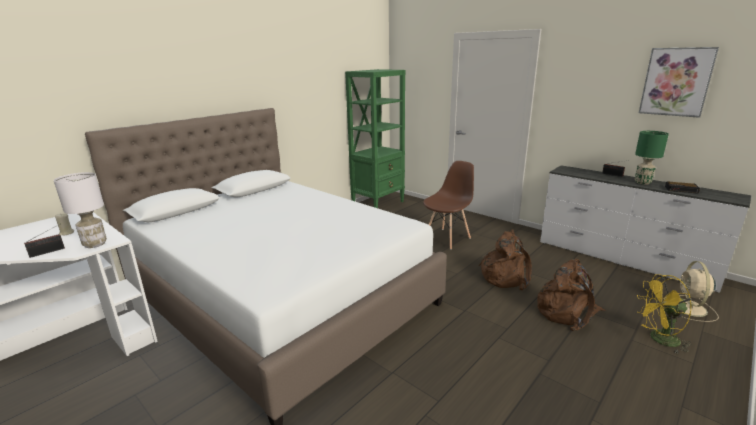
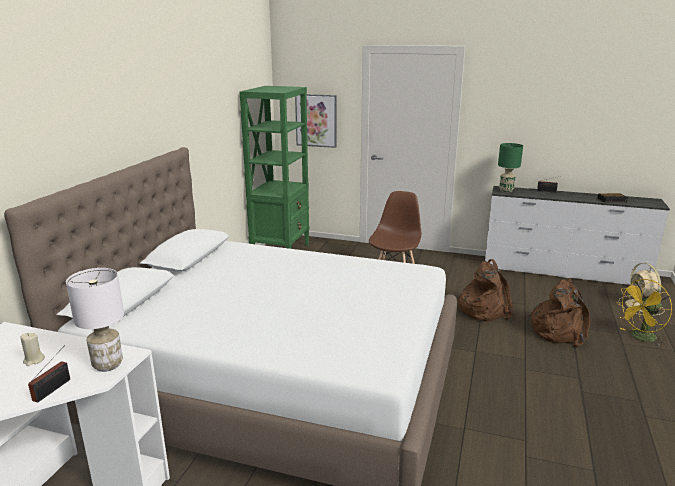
camera: 25 degrees left, 0 degrees up
green table lamp [635,131,669,185] -> green table lamp moved to [498,143,523,193]
picture [639,47,719,118] -> picture moved to [295,94,336,148]

